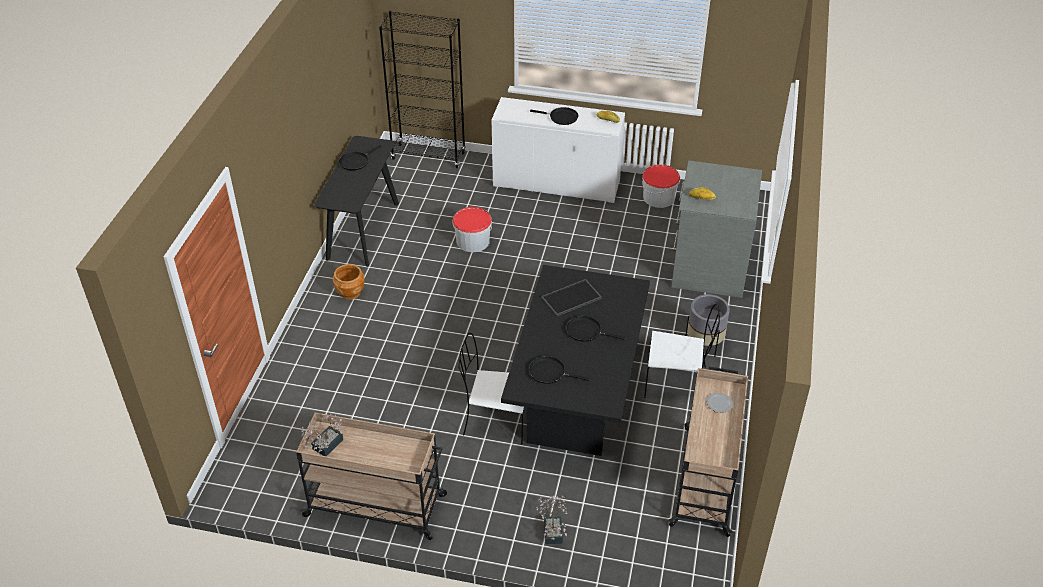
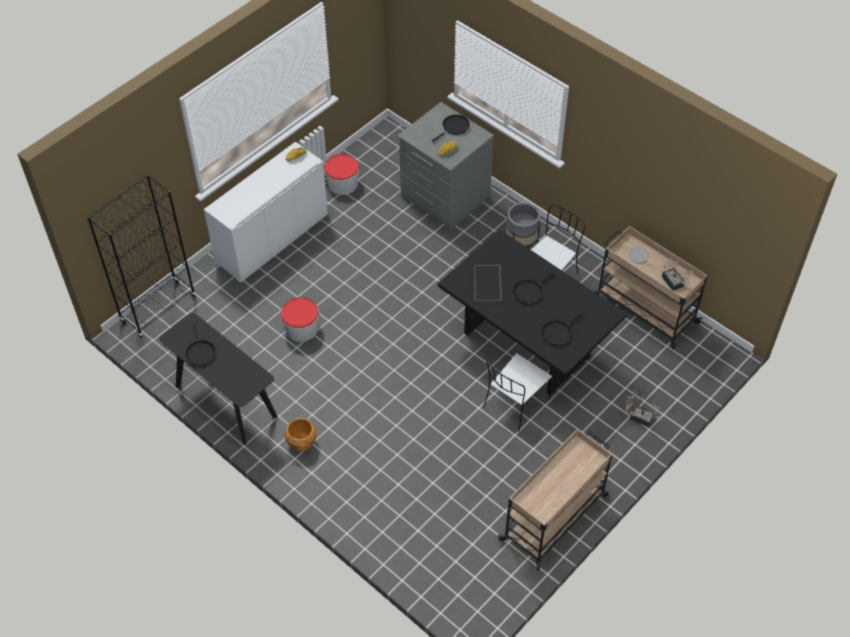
camera: 60 degrees left, 10 degrees up
potted plant [301,414,343,456] -> potted plant moved to [660,258,694,291]
black frying pan [530,107,578,125] -> black frying pan moved to [432,114,470,142]

